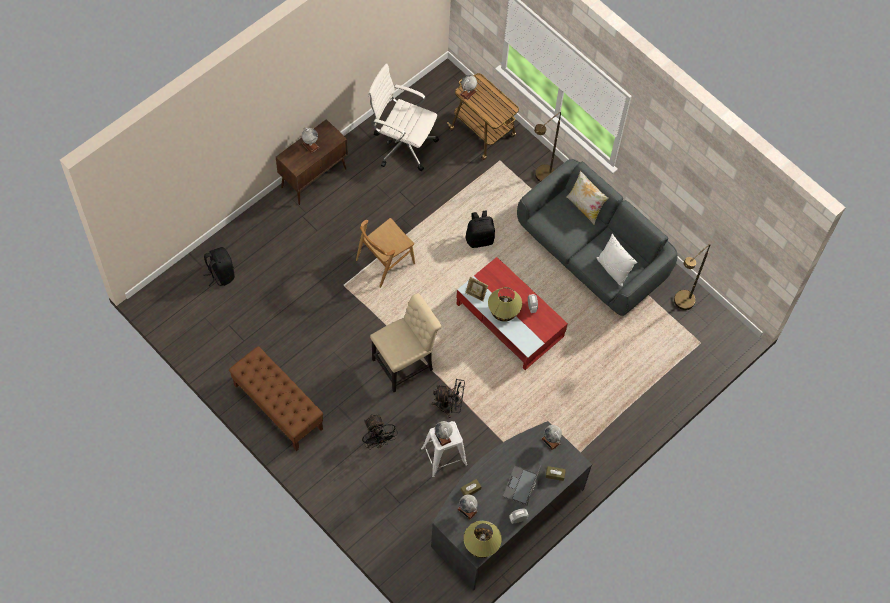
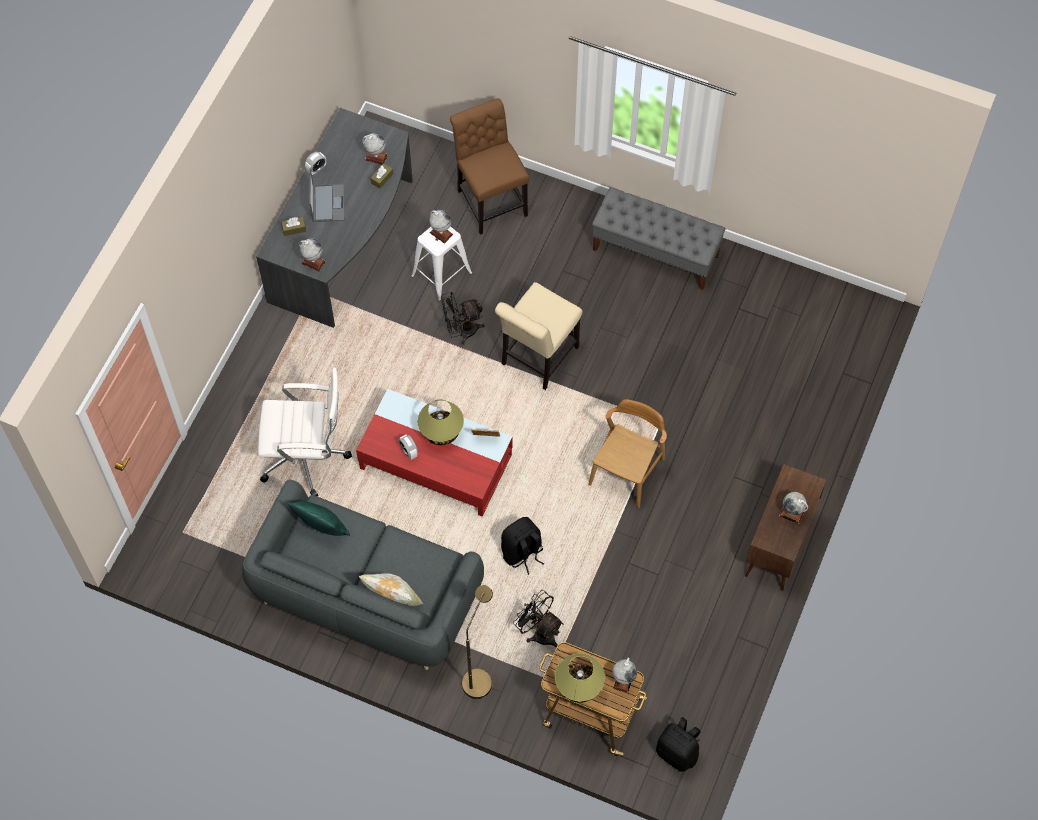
camera: 160 degrees right, 0 degrees up
black backpack [203,247,235,286] -> black backpack moved to [656,717,701,772]
brown bench [229,346,324,451] -> grey bench [592,187,726,290]
black fan [362,414,398,450] -> black fan moved to [513,590,563,648]
white office chair [368,63,439,171] -> white office chair moved to [258,368,352,496]
table lamp [464,521,502,558] -> table lamp moved to [555,653,605,703]
white pillow [597,234,637,286] -> green pillow [287,501,350,536]
brown floor lamp [674,244,710,310] -> none
none -> brown chair [450,98,529,235]

